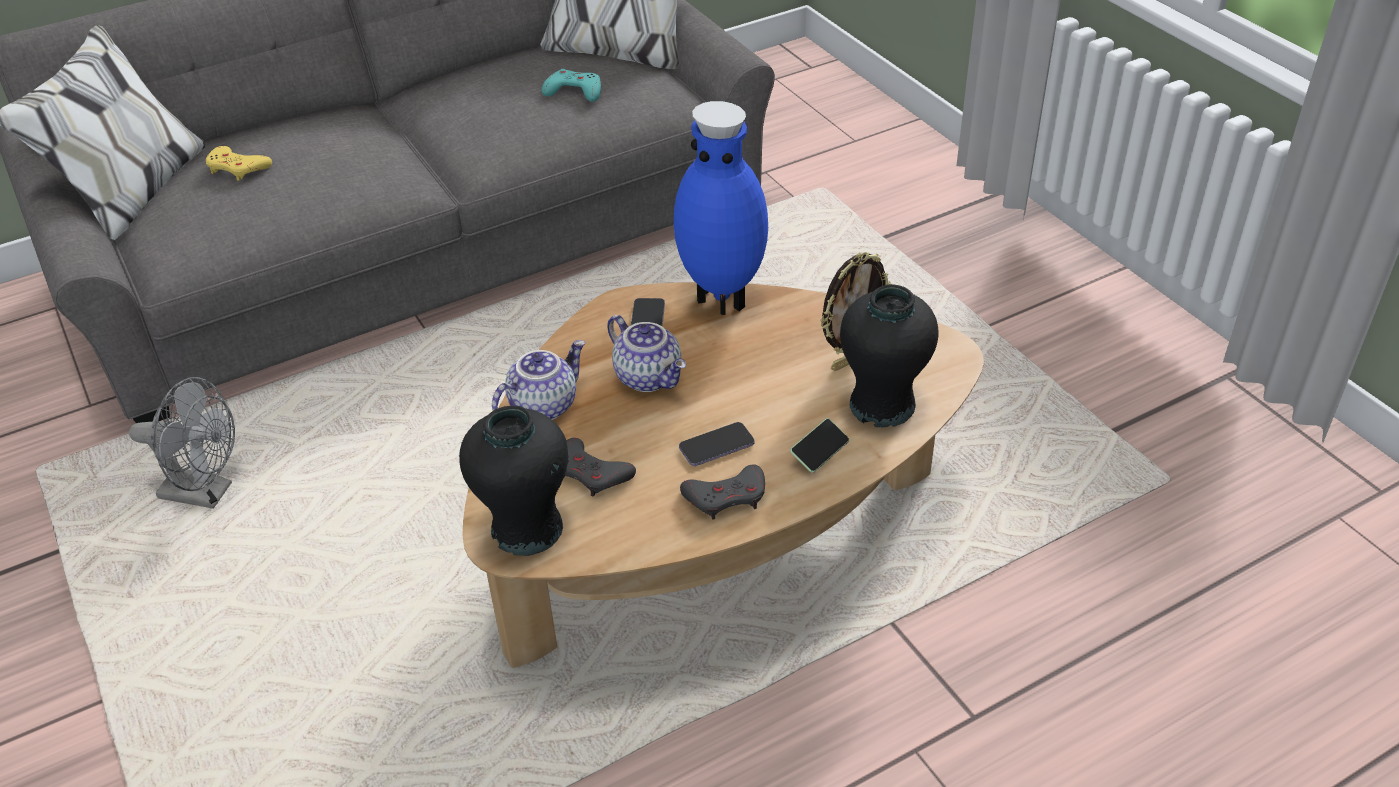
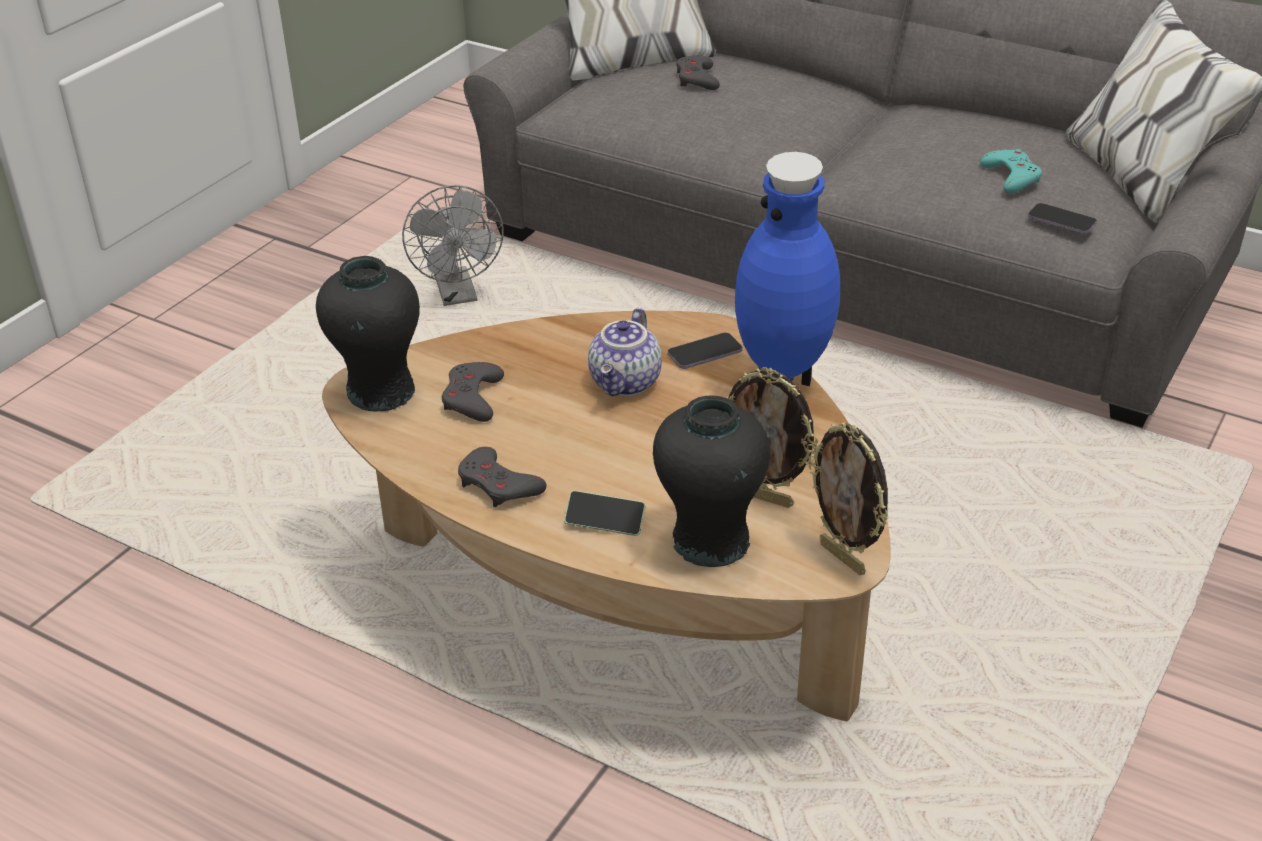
camera: 60 degrees right, 5 degrees down
yellow game controller [206,146,272,181] -> grey game controller [676,55,720,90]
teapot [492,340,585,420] -> none
phone [679,422,754,466] -> phone moved to [1028,203,1097,234]
none -> picture frame [808,423,889,575]

